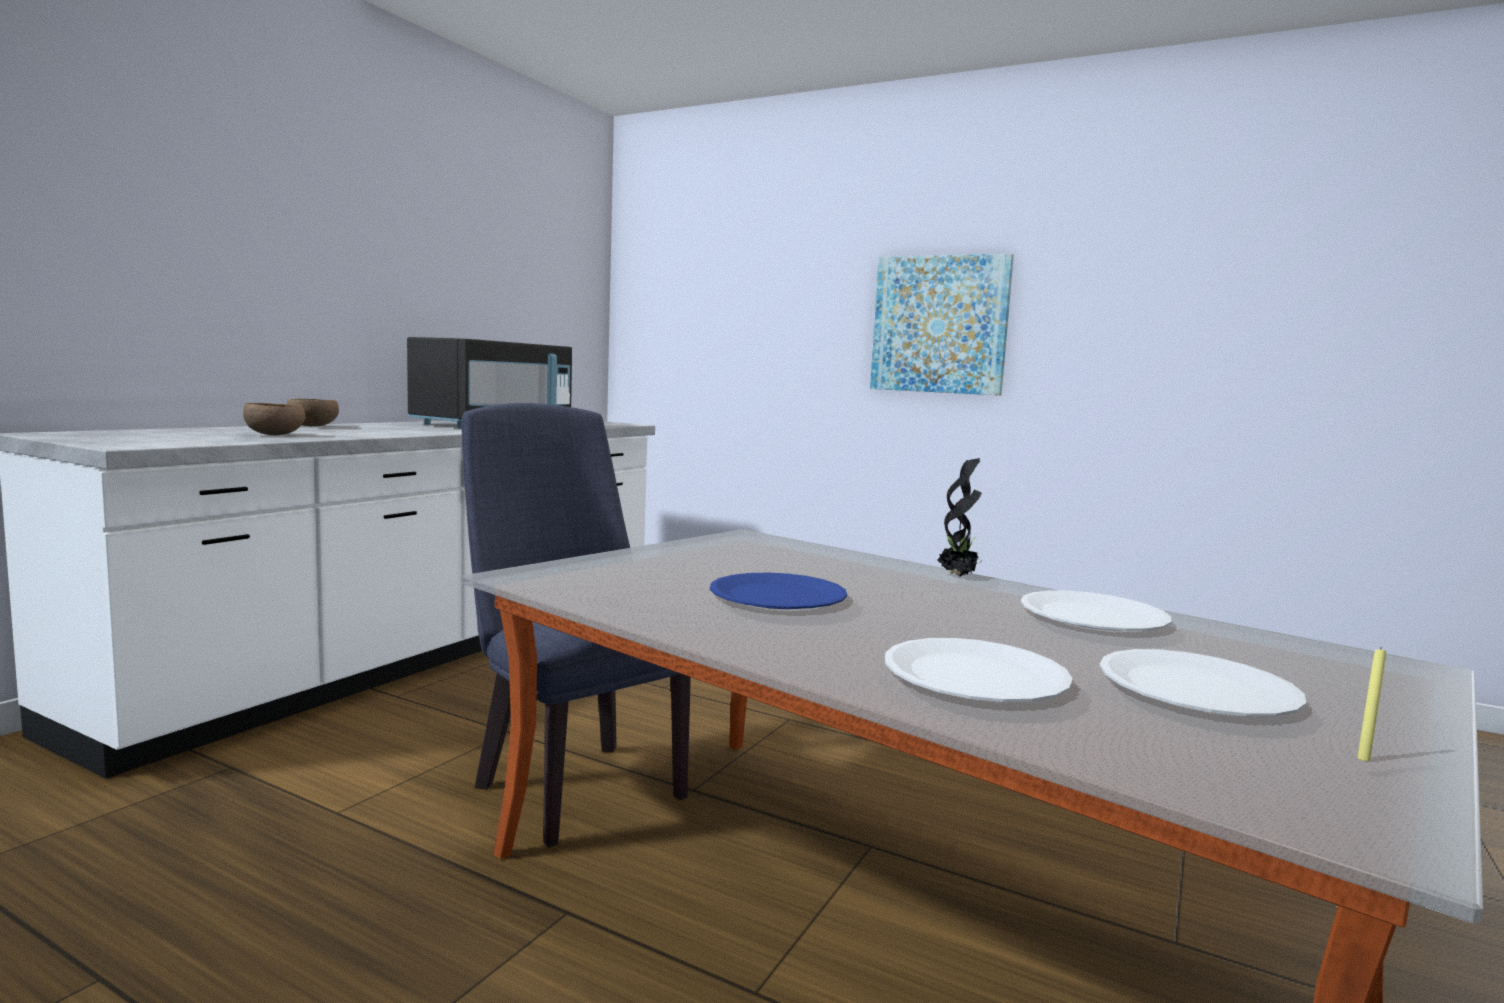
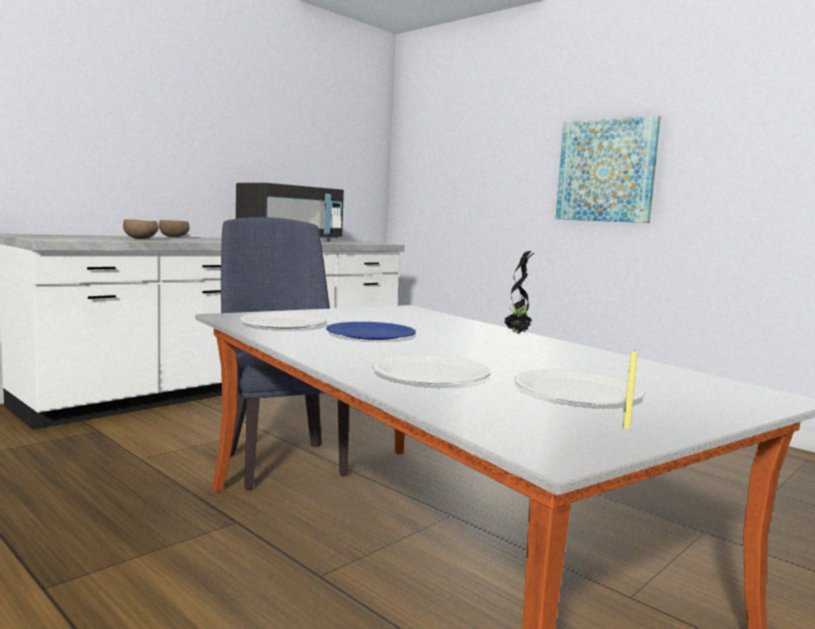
camera: 15 degrees right, 0 degrees up
white plate [1020,591,1171,631] -> white plate moved to [240,313,327,329]

